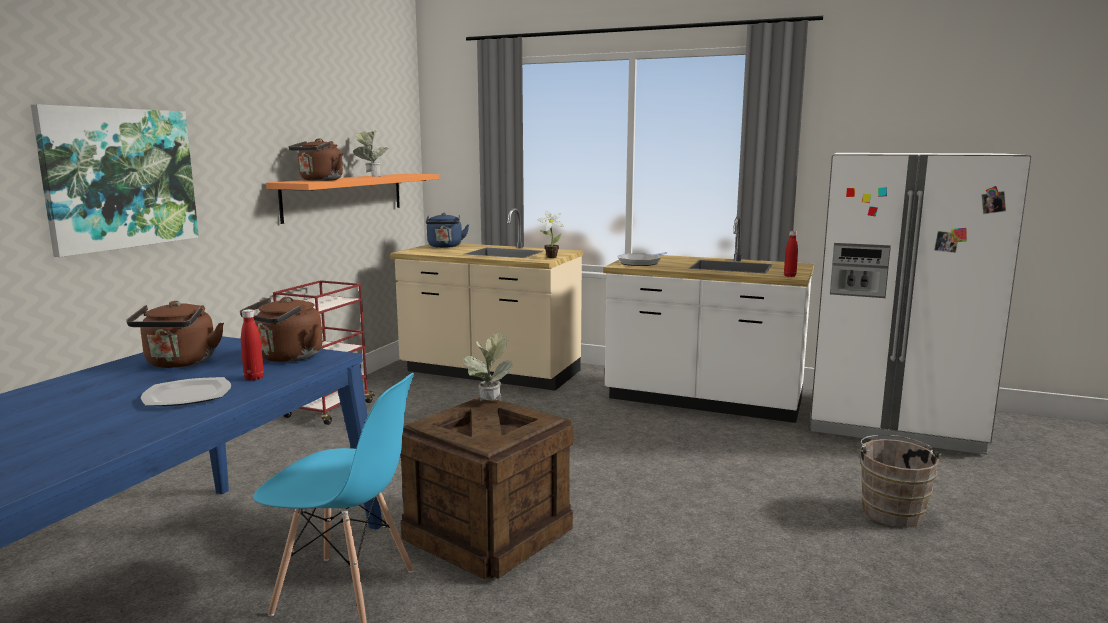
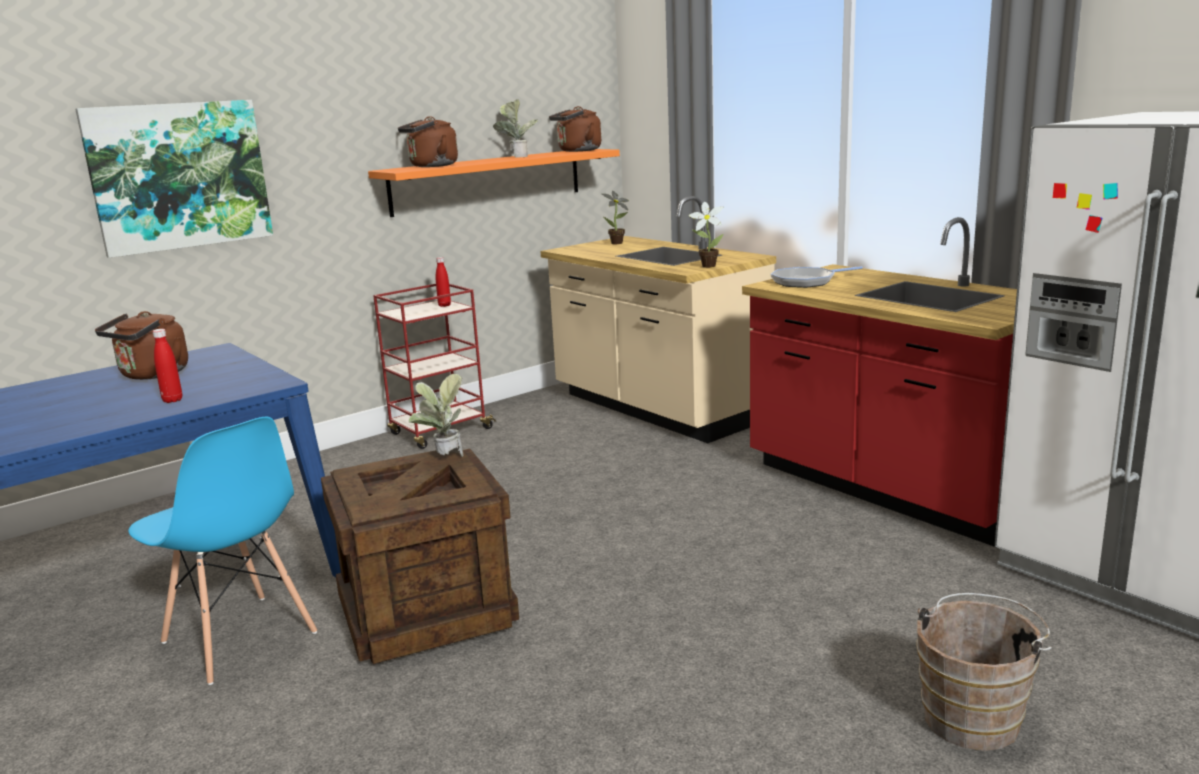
camera: 30 degrees right, 5 degrees up
plate [141,377,231,406] -> none
brown kettle [240,297,322,362] -> brown kettle moved to [549,106,601,152]
blue kettle [426,213,469,248] -> potted plant [602,191,629,244]
white counter [603,216,814,423] -> red counter [742,217,1017,546]
red bottle [784,231,798,277] -> red bottle moved to [436,257,451,307]

